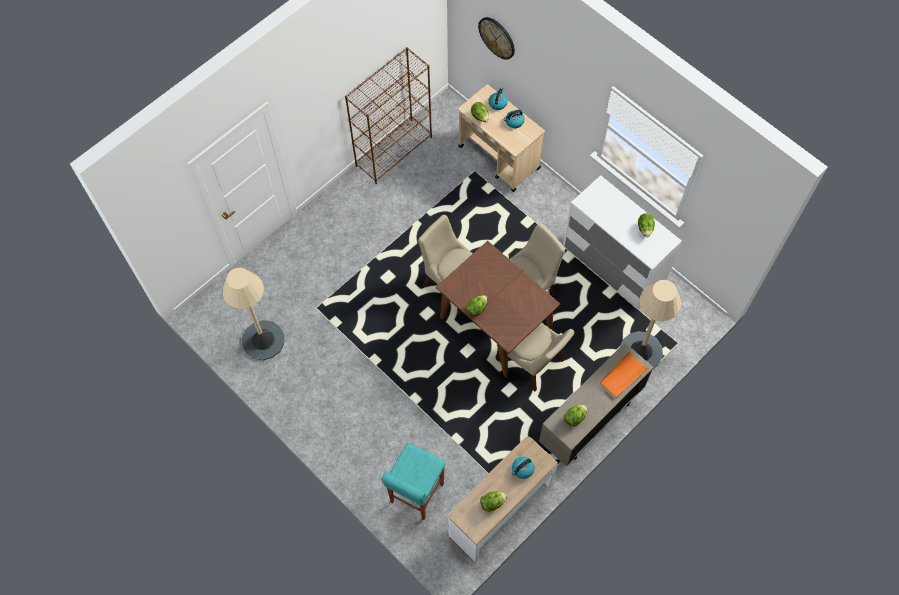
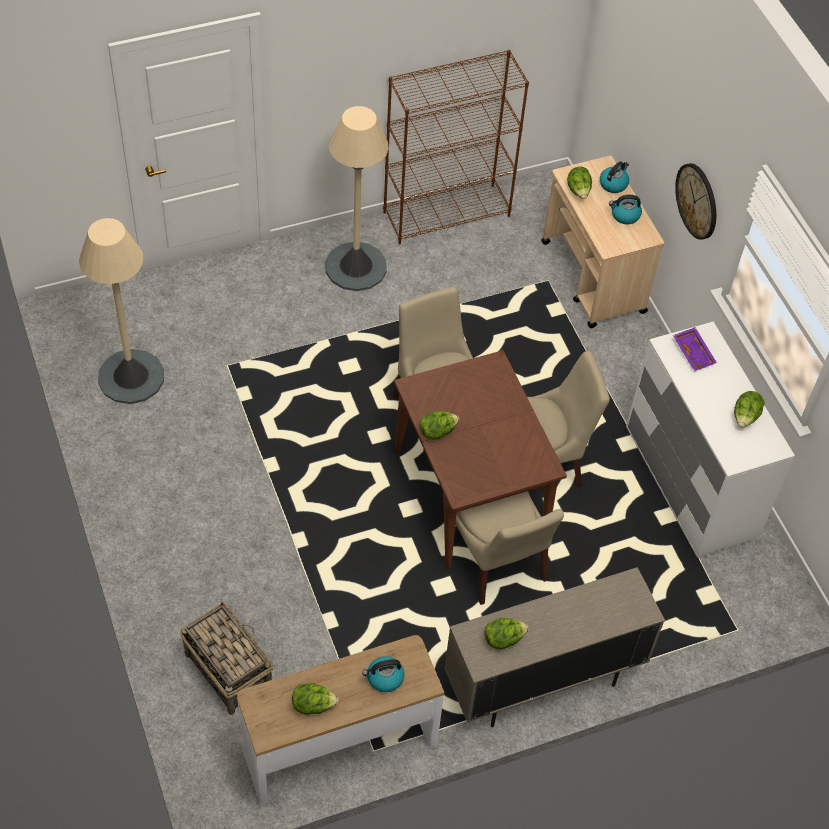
camera: 20 degrees right, 10 degrees down
turquoise stool [381,443,446,520] -> basket [180,601,274,715]
wall clock [478,17,515,60] -> wall clock moved to [675,163,716,240]
orange tray [600,351,649,398] -> none
beige floor lamp [620,280,681,369] -> beige floor lamp moved to [325,106,389,291]
none -> purple tray [673,327,717,371]

